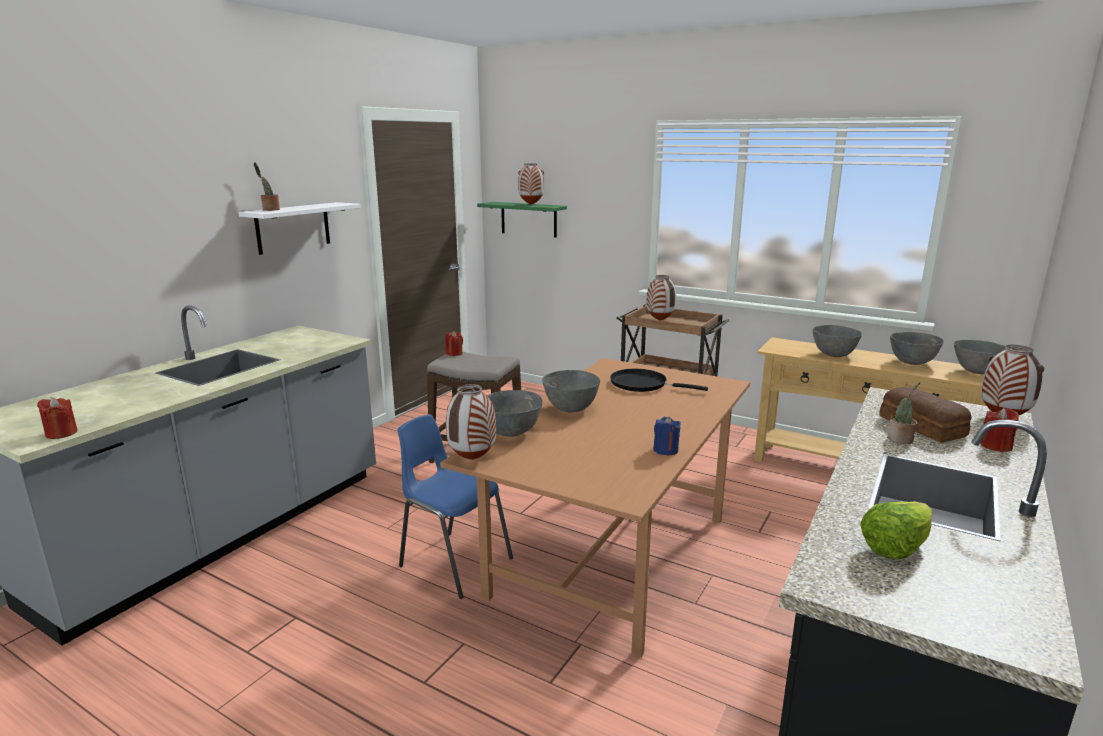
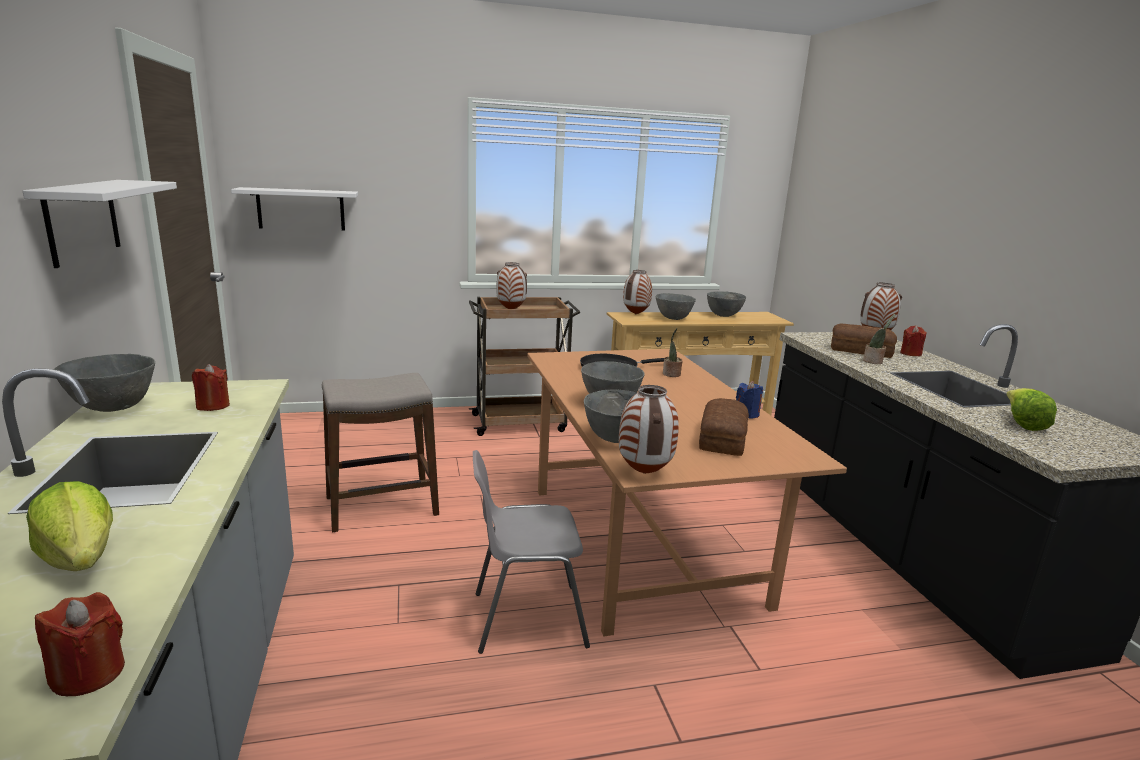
camera: 45 degrees left, 0 degrees up
potted plant [254,162,280,211] -> potted plant moved to [663,328,683,377]
blue chair [398,414,513,599] -> grey chair [473,450,590,654]
red candle [445,331,463,356] -> red candle moved to [192,364,230,411]
green shelf [477,202,567,238] -> white shelf [231,187,358,230]
vase [518,163,544,205] -> vase moved to [623,270,652,315]
grey bowl [954,340,1006,374] -> grey bowl moved to [54,354,155,412]
none -> lettuce [26,481,113,571]
none -> bread [699,398,749,456]

